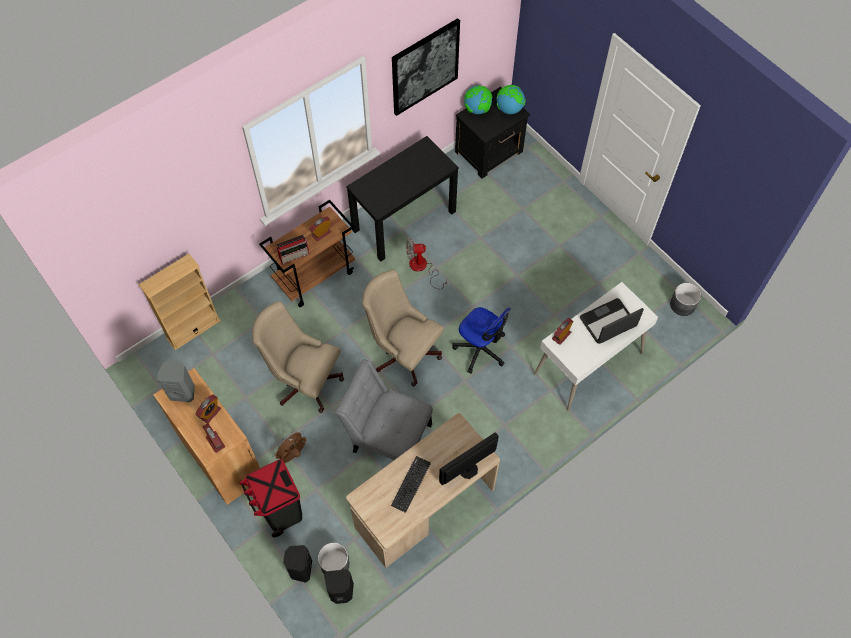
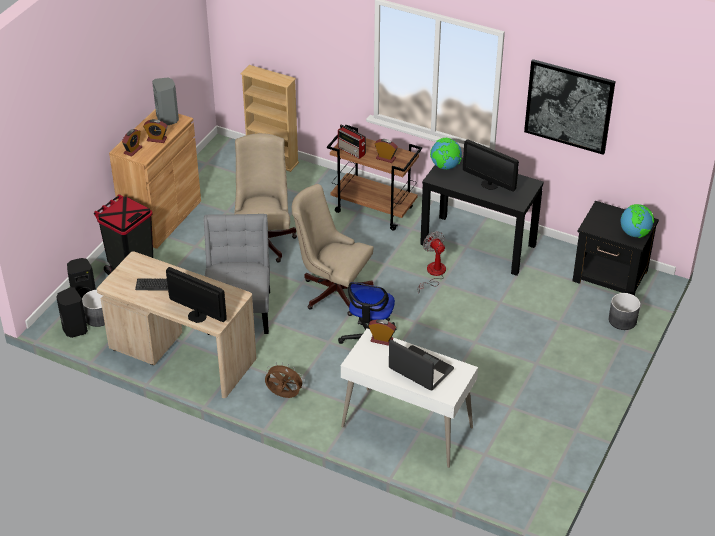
camera: 65 degrees right, 20 degrees down
brown fan [272,429,306,463] -> brown fan moved to [265,363,305,398]
beige office chair [362,270,444,386] -> beige office chair turned 75 degrees counterclockwise [292,184,373,316]
globe [464,85,493,114] -> globe moved to [430,138,462,170]
grey planter [670,283,701,316] -> grey planter moved to [609,293,640,330]
none -> monitor [463,140,519,192]

